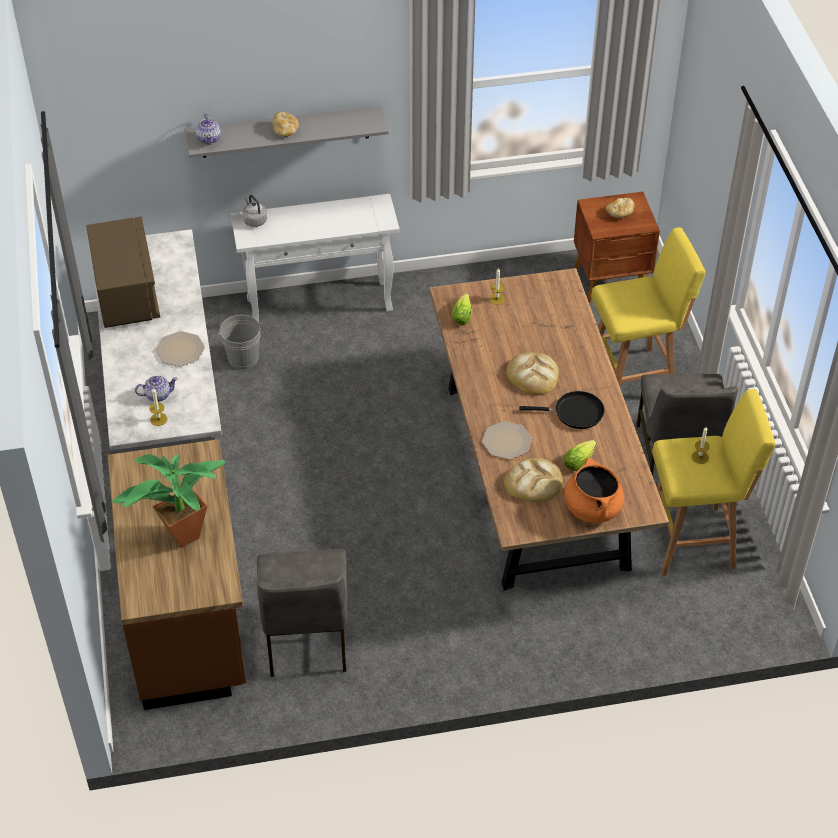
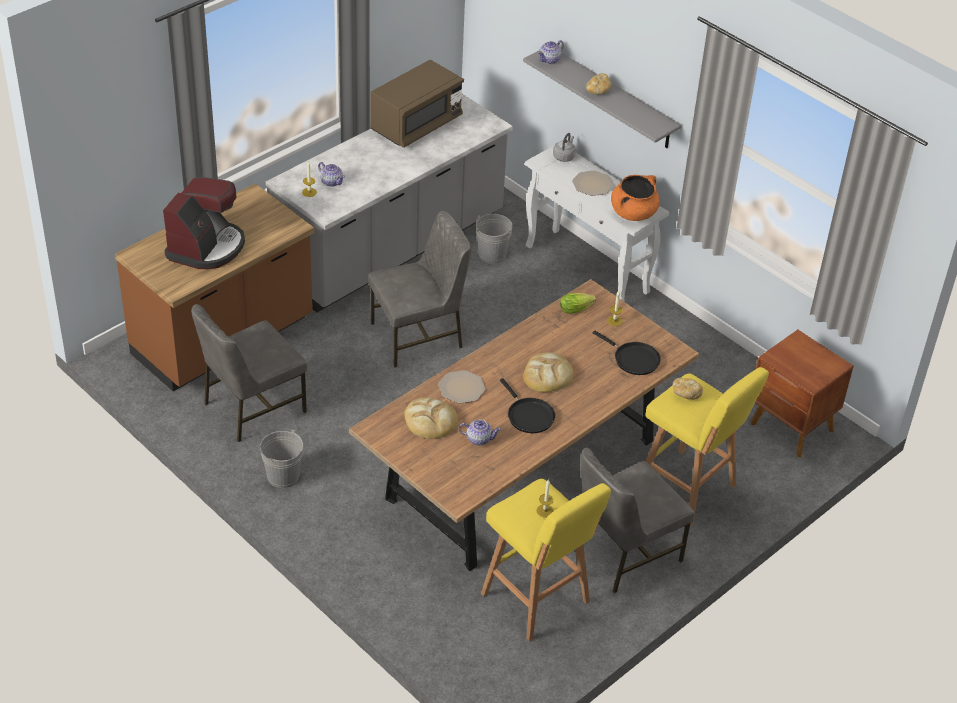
camera: 55 degrees right, 5 degrees down
potted plant [112,454,225,548] -> coffee machine [163,177,245,269]
plate [155,331,205,367] -> plate moved to [572,170,614,196]
lettuce [564,440,596,471] -> teapot [458,420,501,445]
orange cooking pot [564,458,624,523] -> orange cooking pot moved to [611,175,660,221]
bread [606,198,634,218] -> bread moved to [673,378,703,400]
none -> grey bucket [260,430,303,488]
none -> grey chair [368,211,471,367]
none -> black frying pan [592,331,661,375]

